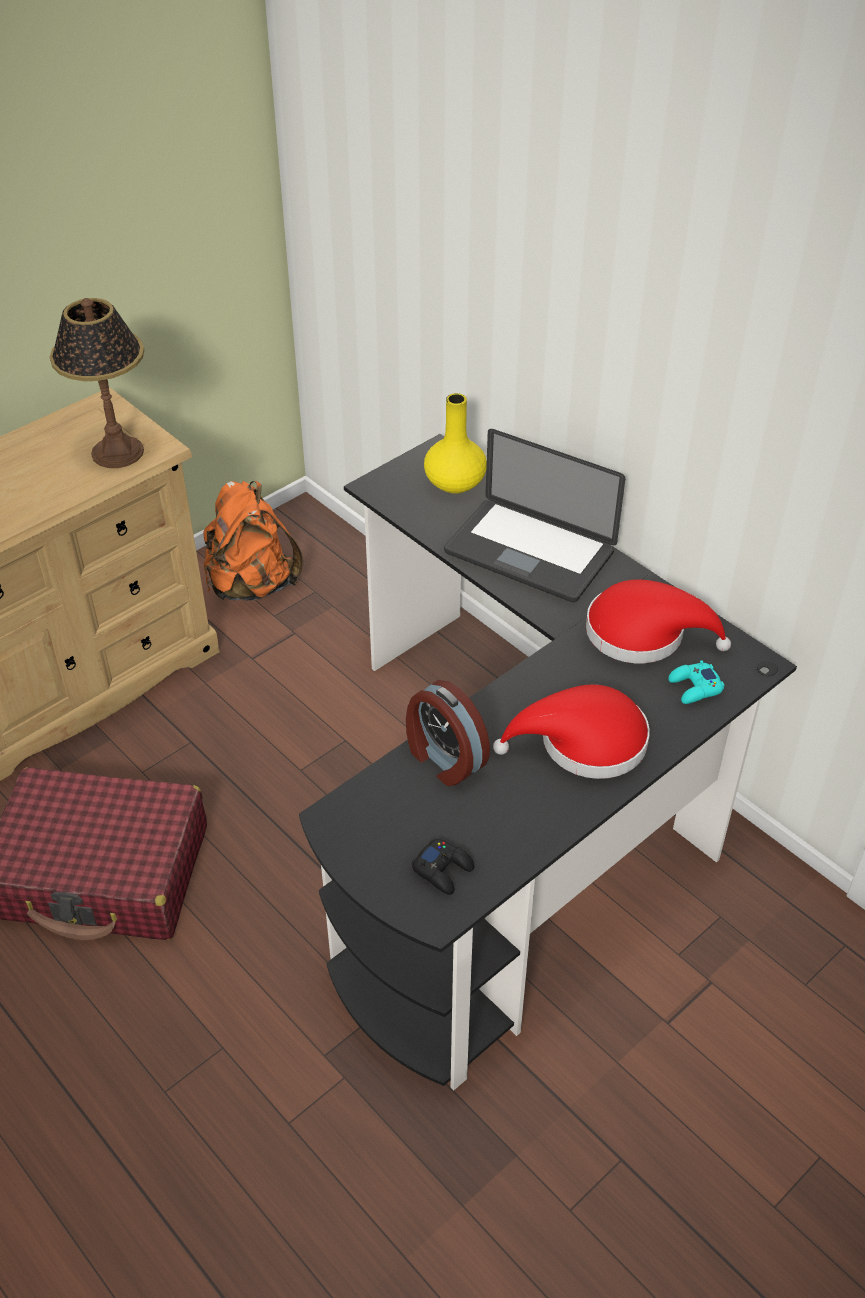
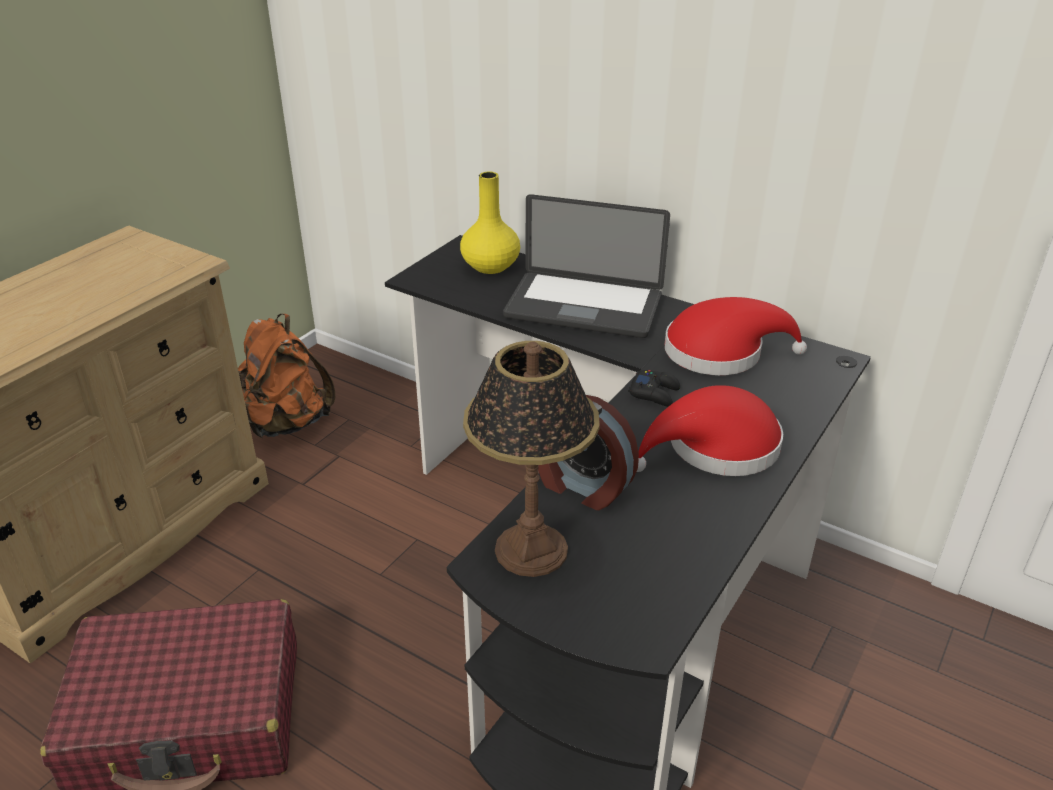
camera: 15 degrees left, 10 degrees down
table lamp [50,298,144,468] -> table lamp moved to [463,341,600,577]
black game controller [412,839,474,895] -> black game controller moved to [628,370,680,407]
turquoise game controller [668,660,725,704] -> none

